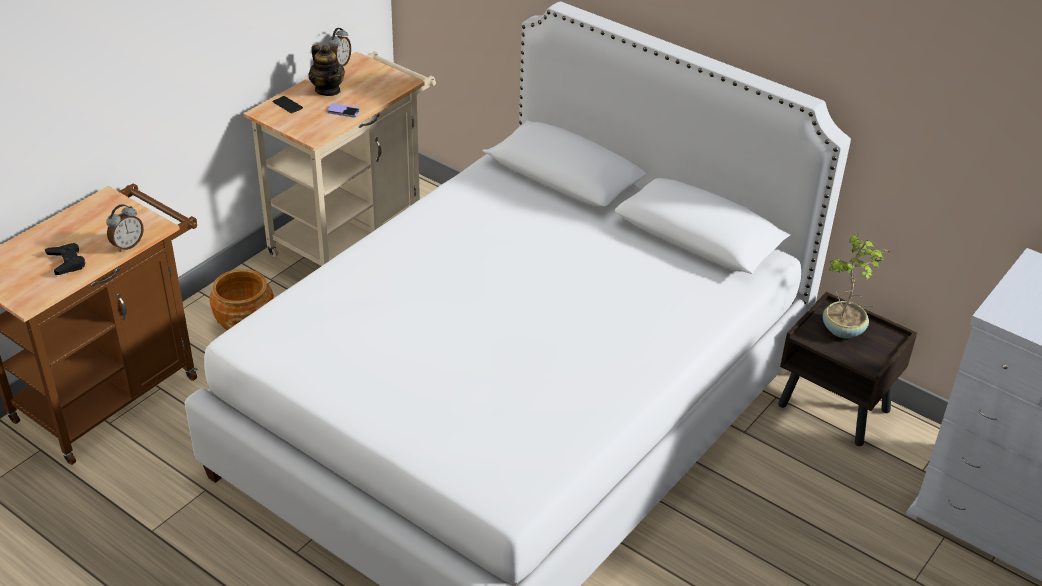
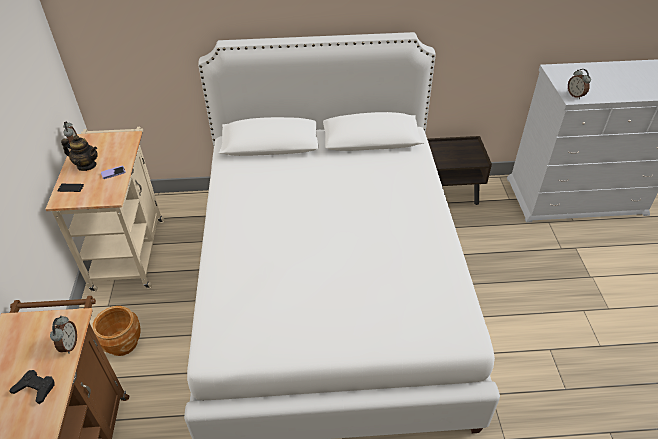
camera: 40 degrees left, 5 degrees up
potted plant [823,233,890,338] -> none
none -> alarm clock [568,69,591,99]

